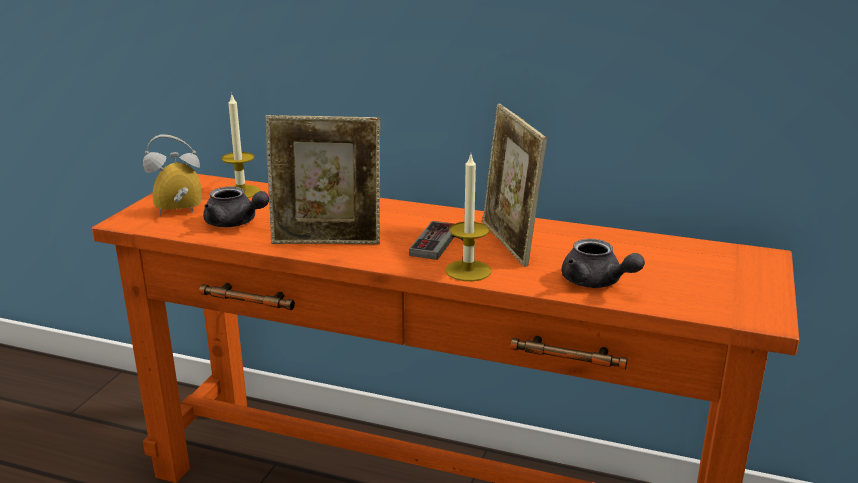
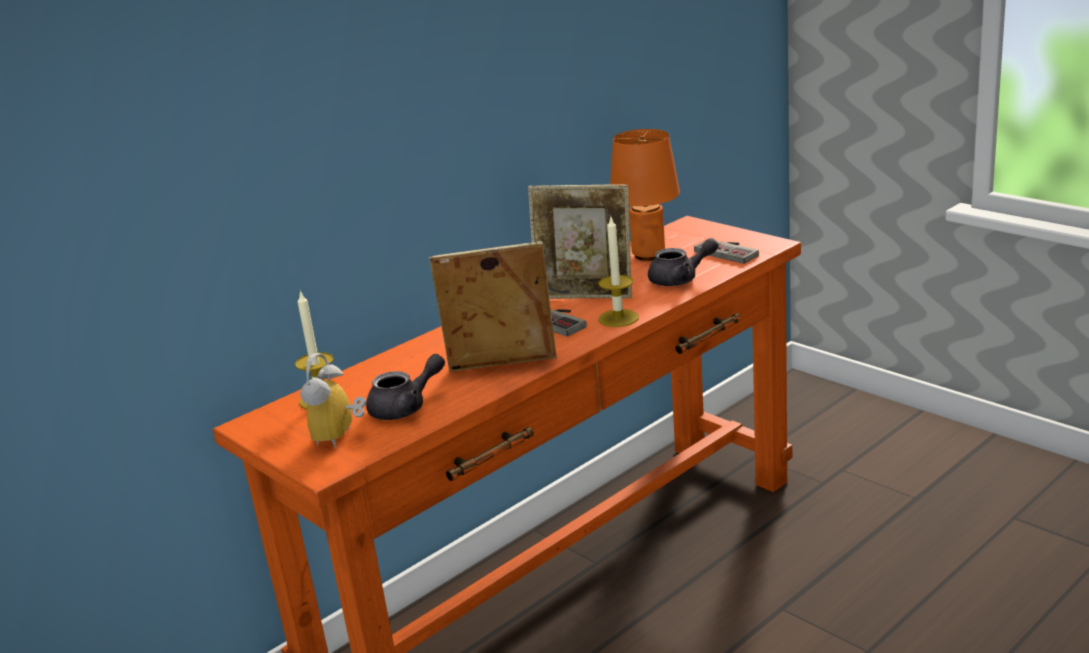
camera: 60 degrees left, 0 degrees up
picture frame [265,115,380,244] -> picture frame turned 120 degrees counterclockwise [429,241,557,372]
none -> orange table lamp [610,129,680,261]
none -> game controller [694,240,759,264]

